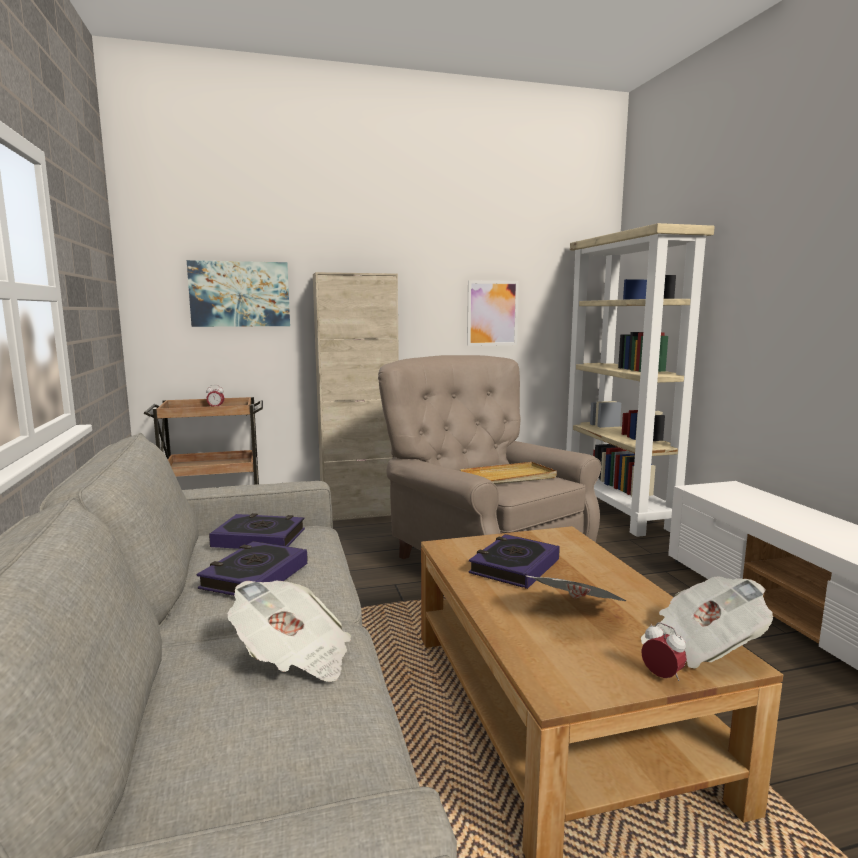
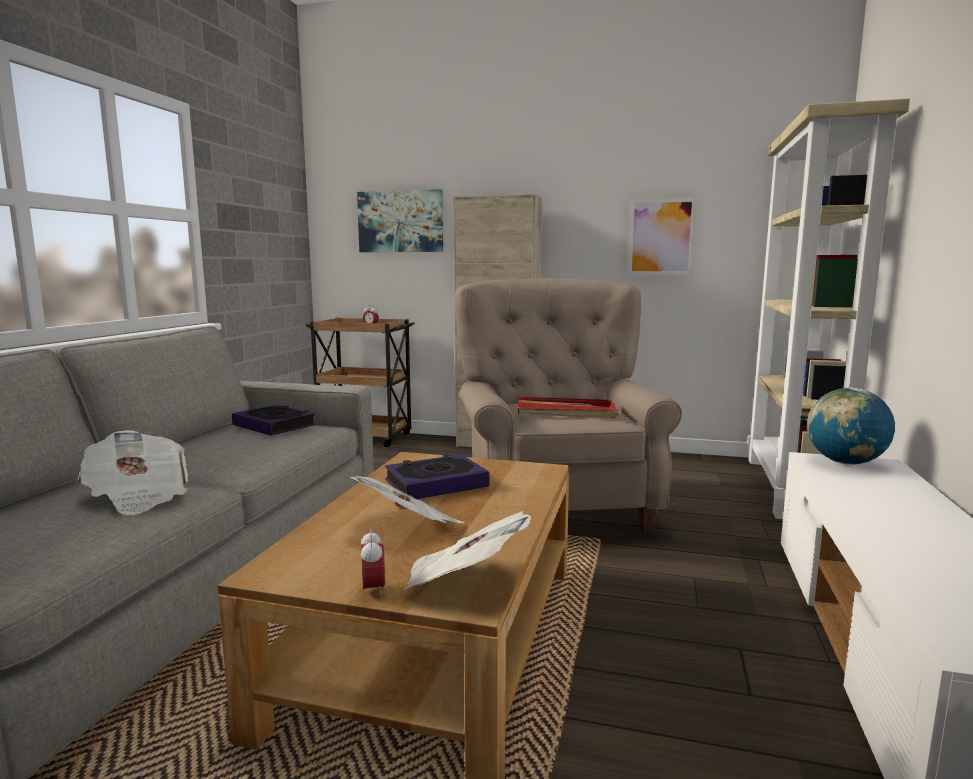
camera: 30 degrees right, 0 degrees up
book [197,541,308,596] -> none
beige tray [460,462,557,485] -> red tray [518,397,618,418]
none -> globe [807,387,895,465]

